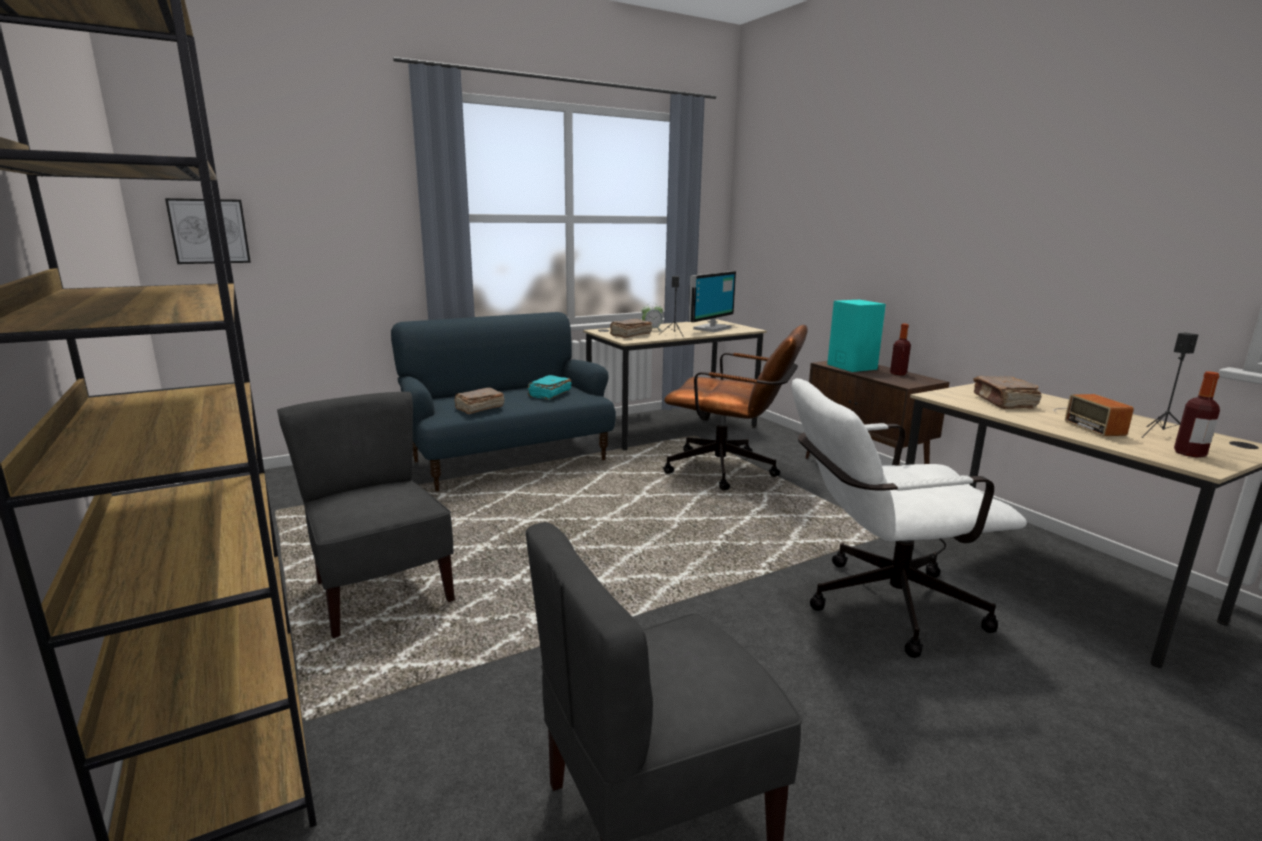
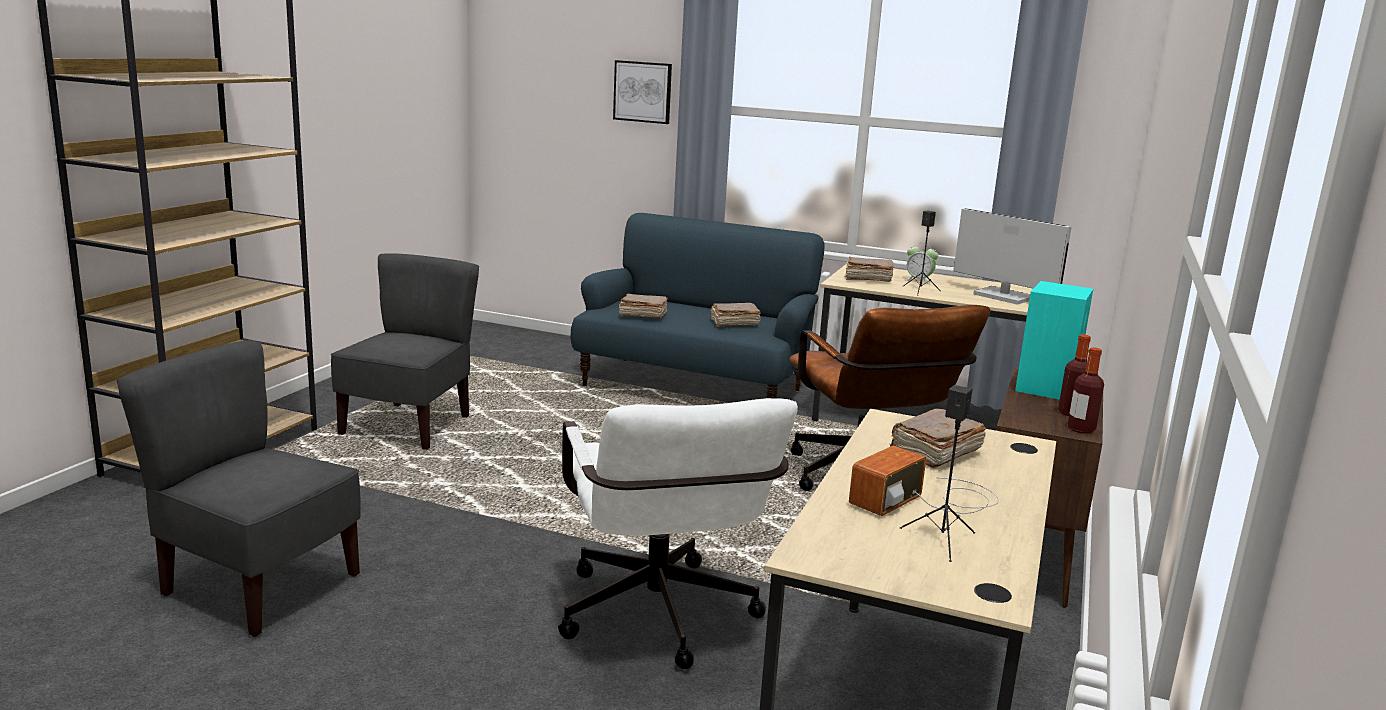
camera: 50 degrees right, 0 degrees up
picture [165,198,251,264] -> picture moved to [613,60,672,124]
turquoise book [528,375,571,400] -> brown book [710,303,761,327]
monitor [688,271,736,332] -> monitor turned 135 degrees counterclockwise [954,208,1072,305]
white office chair [792,378,1027,658] -> white office chair turned 150 degrees counterclockwise [558,398,798,669]
bottle [1174,371,1220,457] -> bottle moved to [1067,347,1104,434]

